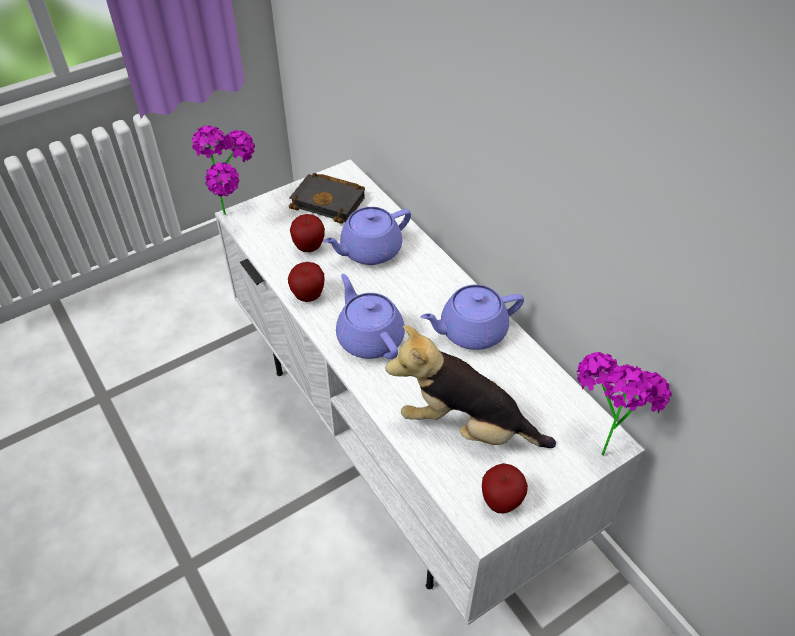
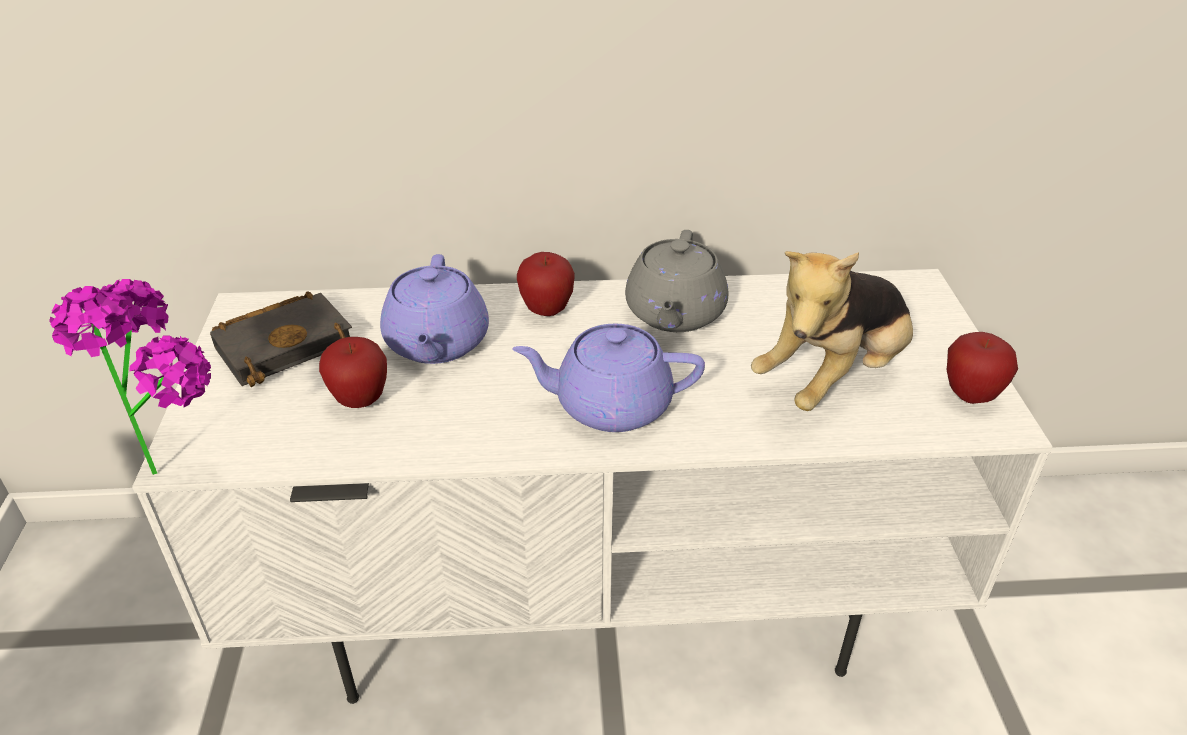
camera: 60 degrees left, 10 degrees down
apple [288,262,325,302] -> apple moved to [517,252,574,316]
purple teapot [420,285,524,350] -> grey teapot [625,230,728,332]
potted plant [577,352,672,456] -> none

